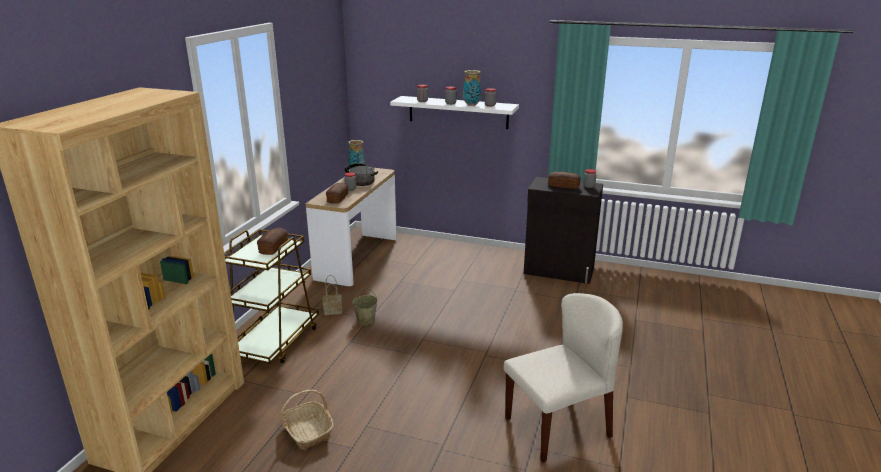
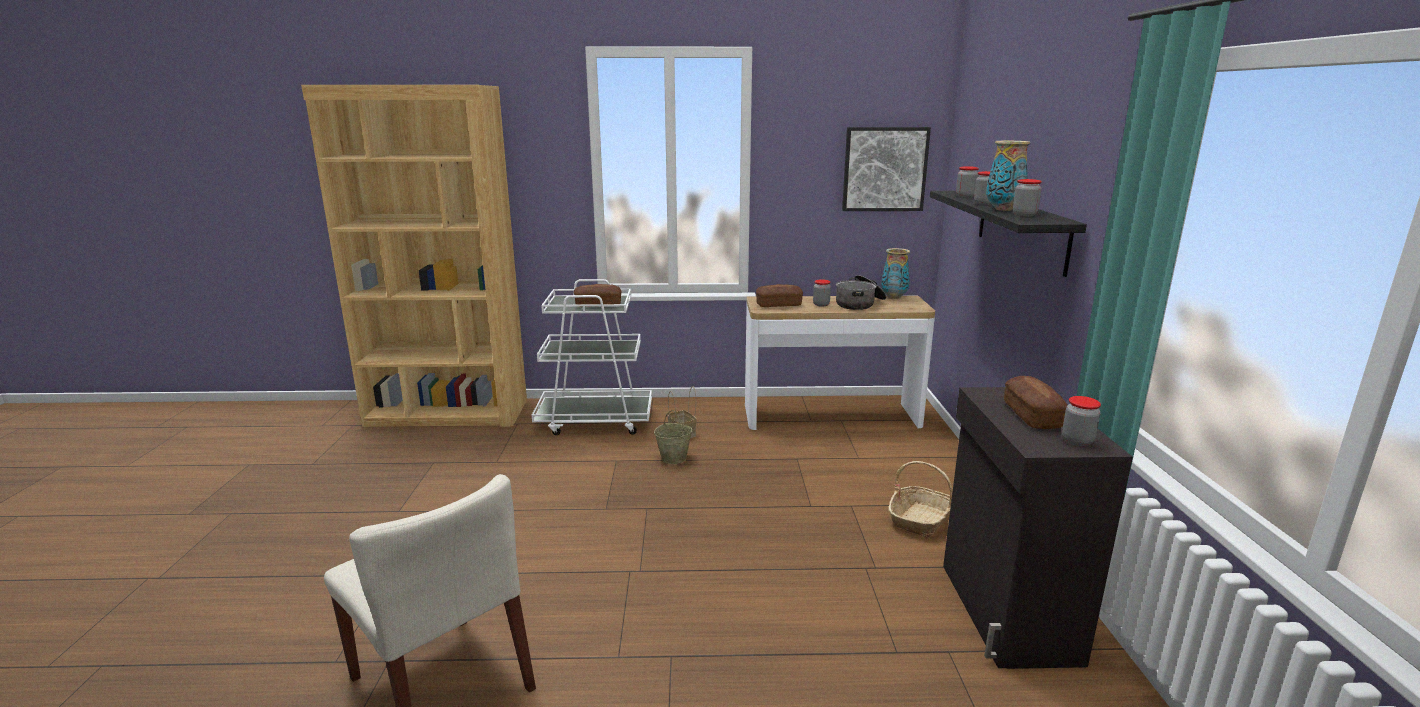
camera: 70 degrees right, 5 degrees down
brown cart [224,229,319,364] -> white cart [532,279,652,435]
basket [281,390,334,449] -> basket moved to [888,461,953,538]
white shelf [390,96,519,129] -> black shelf [930,191,1087,277]
none -> picture [842,127,931,211]

